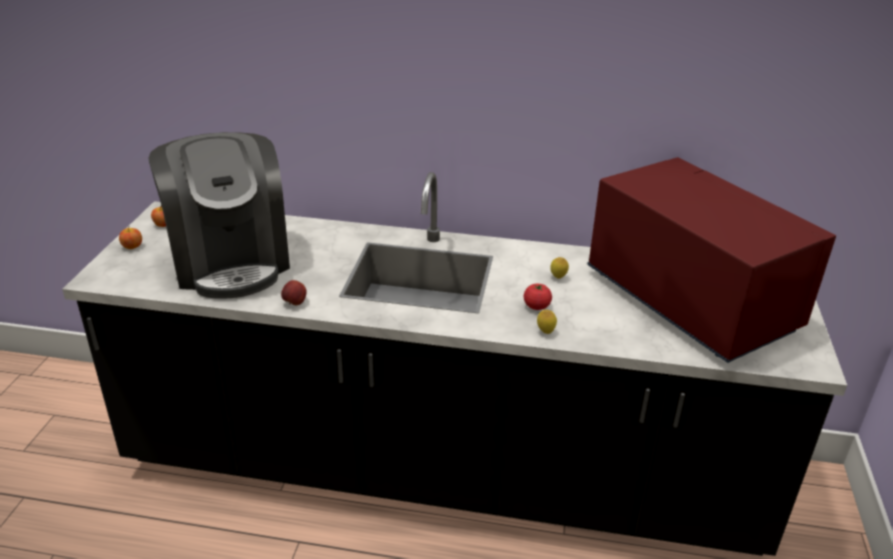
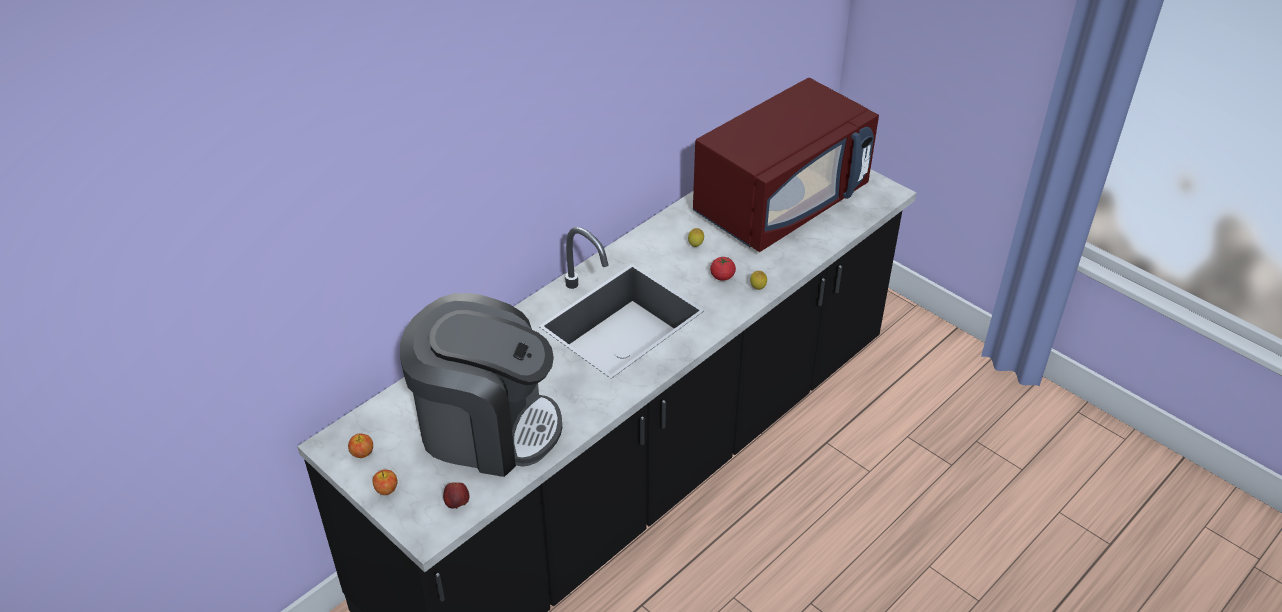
camera: 55 degrees left, 10 degrees up
apple [281,280,307,305] -> apple moved to [443,482,469,509]
red microwave [587,157,836,363] -> red microwave turned 135 degrees clockwise [693,78,879,252]

